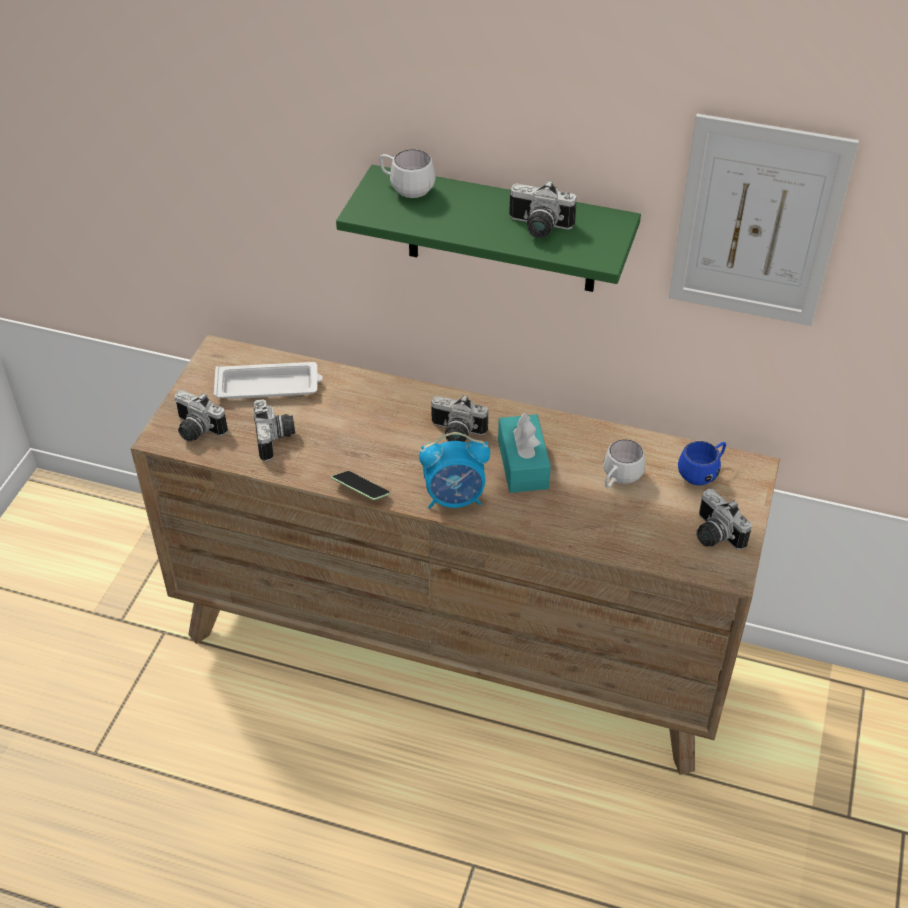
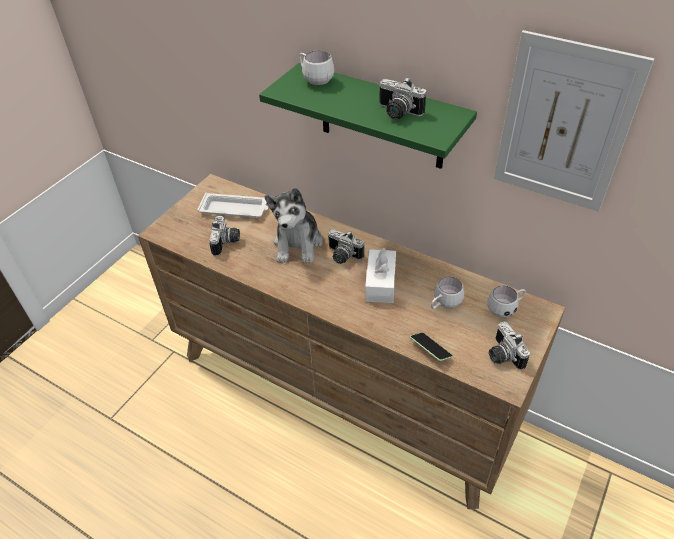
camera: 15 degrees right, 0 degrees up
camera [174,390,228,442] -> none
phone [331,471,390,500] -> phone moved to [410,333,453,361]
alarm clock [419,432,490,509] -> none
turquoise tissue box [498,413,551,493] -> white tissue box [365,248,396,303]
blue mug [678,441,726,485] -> white mug [487,285,526,318]
none -> plush toy [265,187,323,264]

